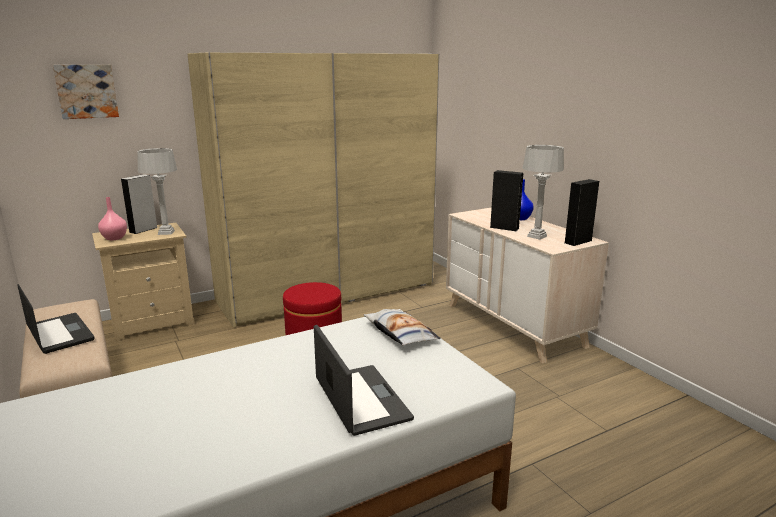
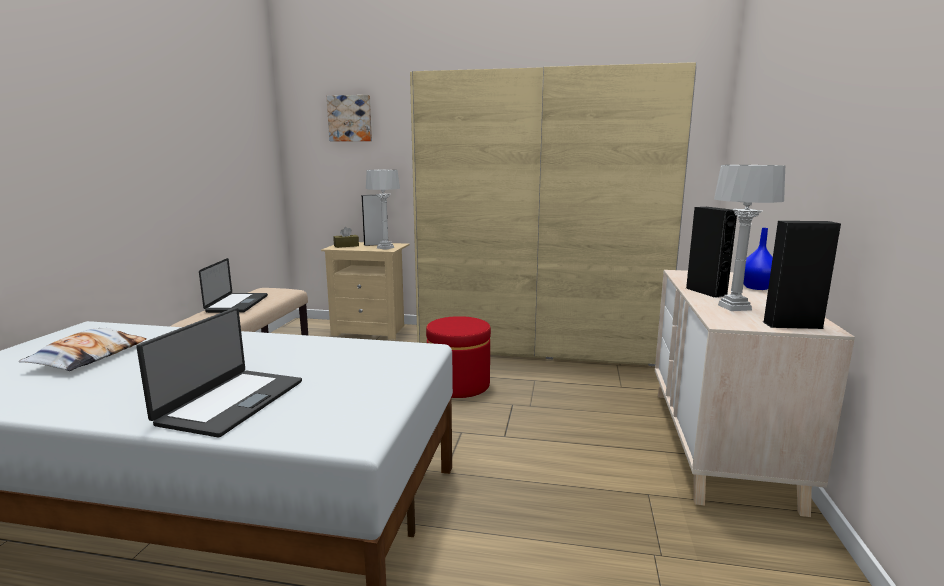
camera: 40 degrees right, 5 degrees down
pink vase [98,197,127,240] -> brown tissue box [333,227,359,248]
pillow [364,309,441,346] -> pillow moved to [18,328,146,371]

